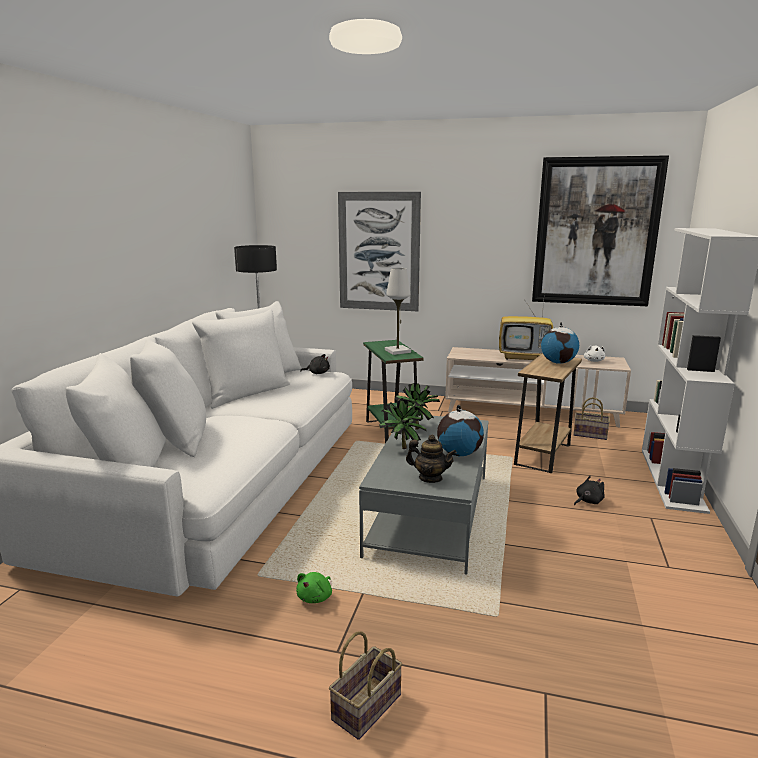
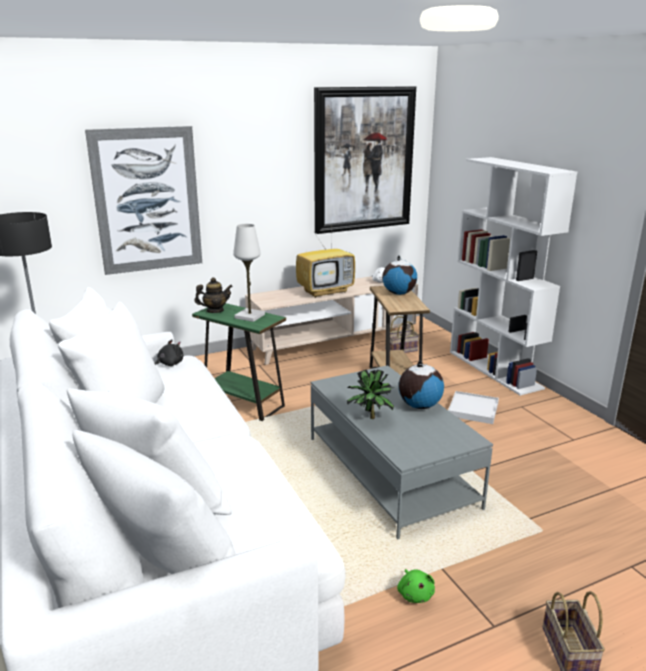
camera: 40 degrees left, 5 degrees up
potted plant [394,383,440,430] -> none
teapot [406,435,457,483] -> teapot moved to [195,277,233,313]
black plush toy [574,476,605,505] -> white tray [448,391,499,424]

